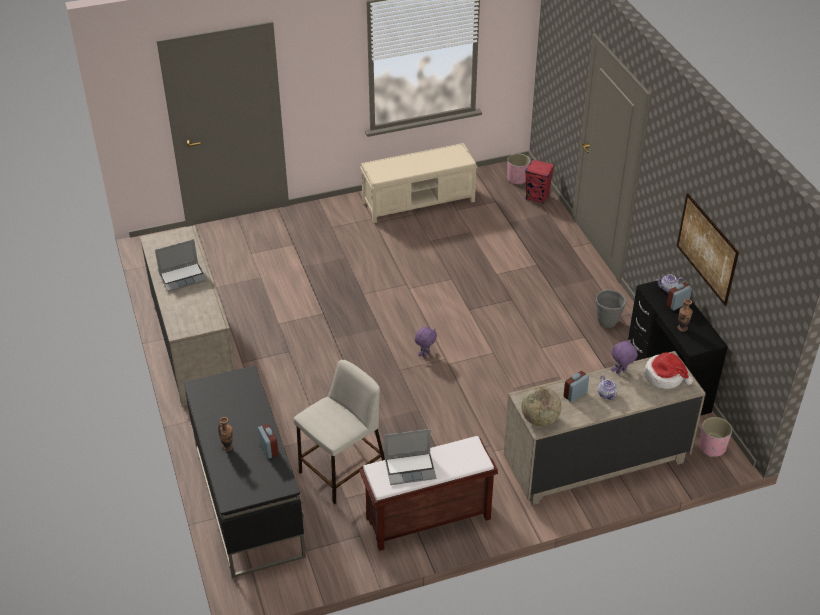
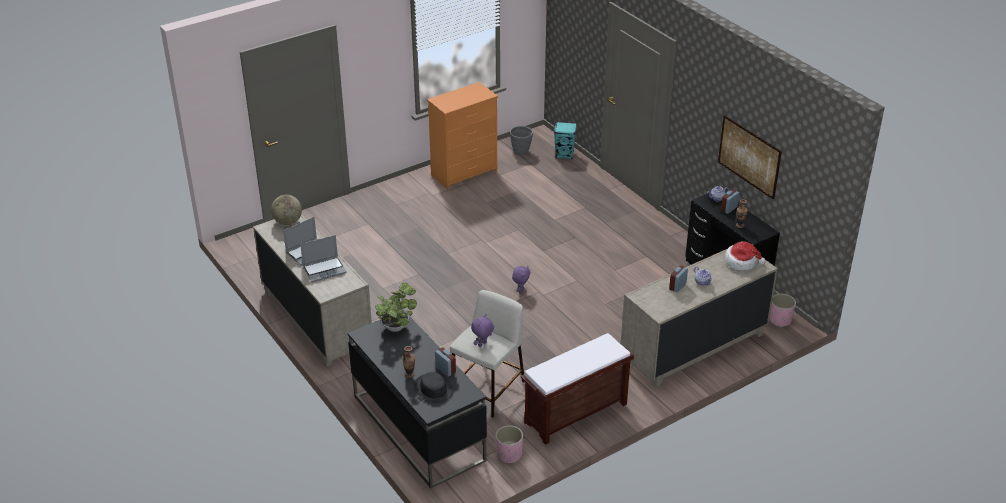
camera: 15 degrees left, 5 degrees down
beige bench [360,143,478,223] -> orange dresser [427,82,498,190]
laptop [384,429,436,485] -> laptop moved to [300,235,347,282]
pink planter [507,153,530,185] -> pink planter moved to [495,425,523,463]
globe [521,386,561,426] -> globe moved to [271,195,302,225]
red speaker [525,159,555,204] -> turquoise speaker [554,122,577,159]
grey planter [596,289,626,328] -> grey planter moved to [510,126,533,155]
purple plush toy [611,339,638,374] -> purple plush toy moved to [471,314,494,347]
none -> potted plant [375,283,417,332]
none -> black hat [414,372,453,403]

